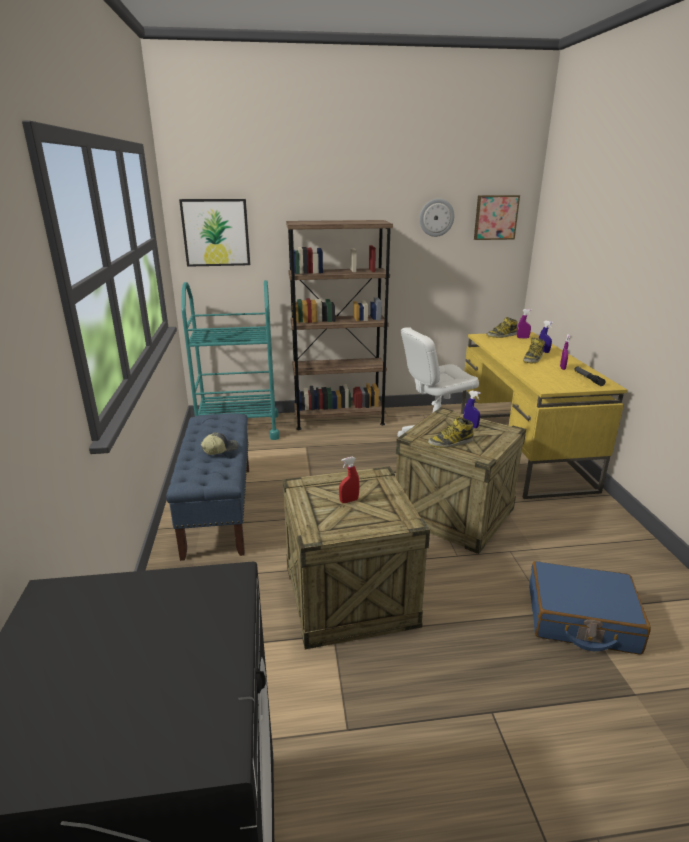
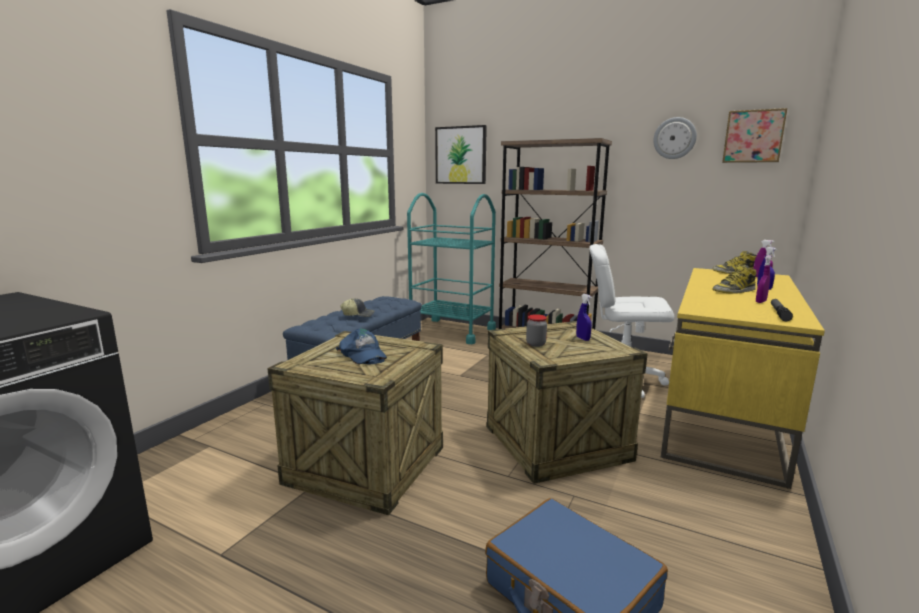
camera: 35 degrees right, 10 degrees down
red spray bottle [339,457,359,503] -> blue cap [336,328,387,364]
boot [428,417,474,448] -> jar [526,314,547,347]

